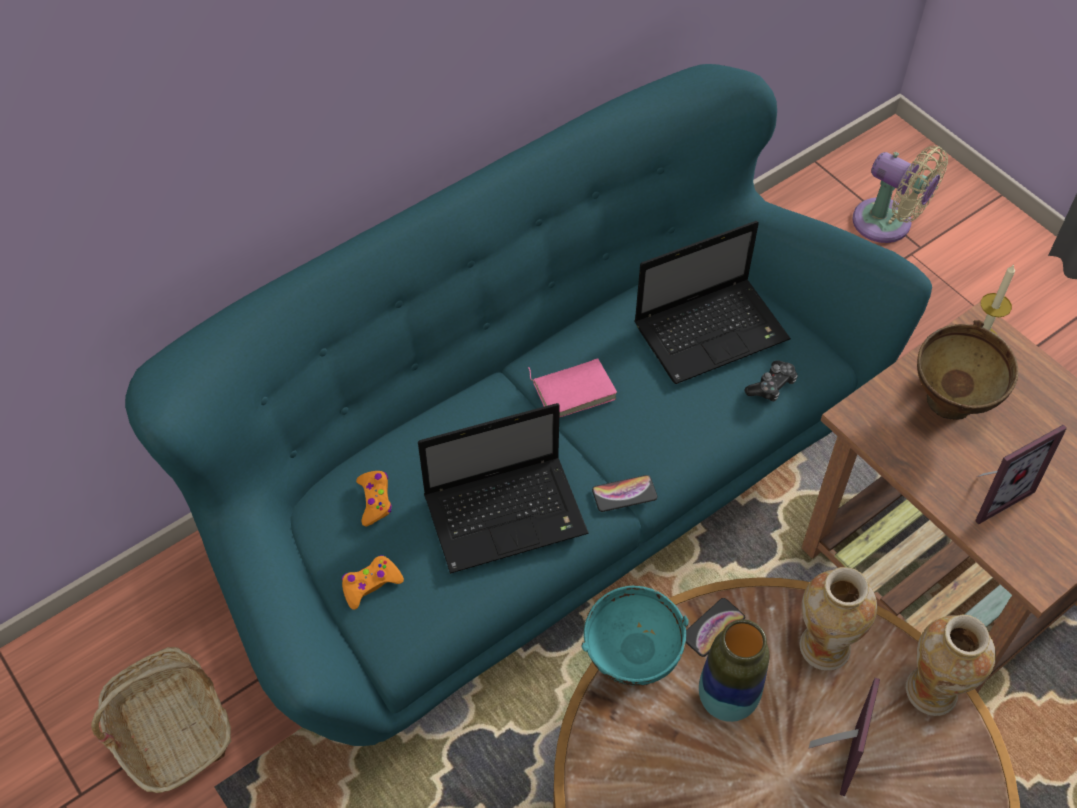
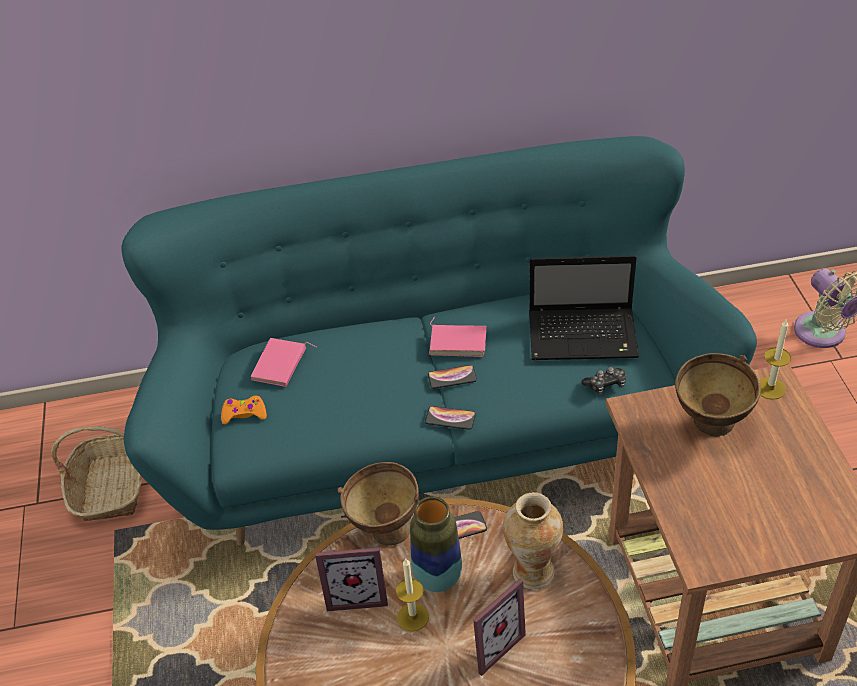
camera: 30 degrees right, 10 degrees down
orange game controller [356,471,392,526] -> pink book [251,338,317,387]
laptop [418,403,589,574] -> none
turquoise bowl [581,586,689,686] -> brown bowl [337,462,419,546]
vase [906,615,996,716] -> none
picture frame [975,425,1067,524] -> picture frame moved to [315,547,388,611]
none -> candle [396,559,429,631]
none -> phone [428,365,477,389]

